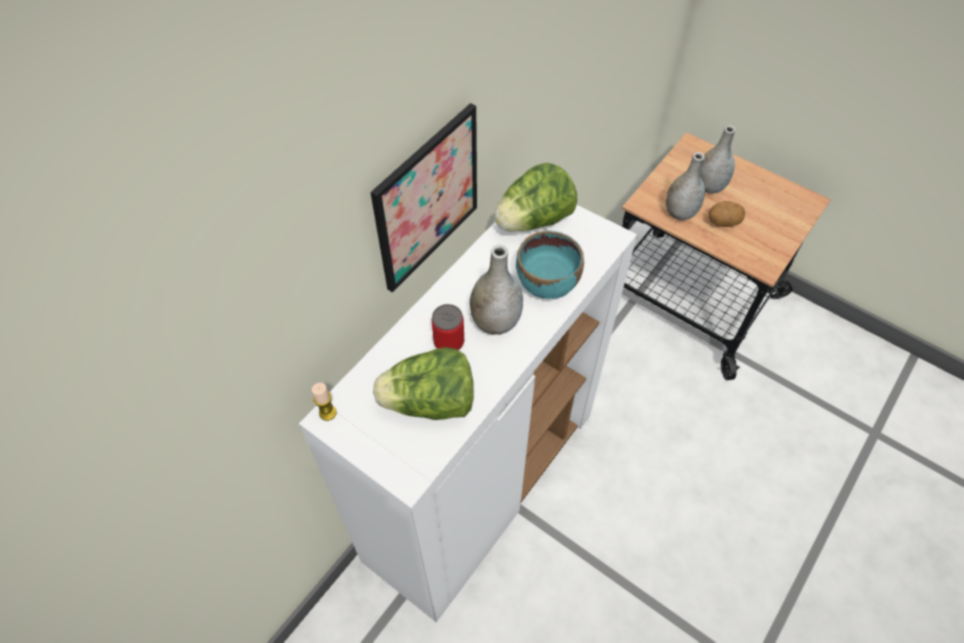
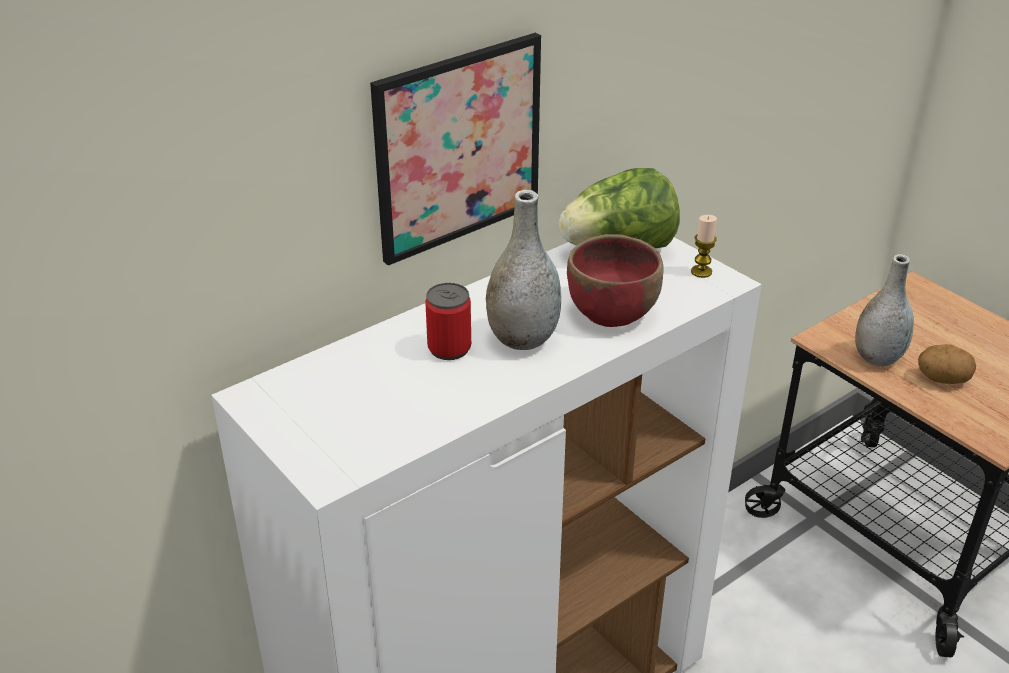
camera: 15 degrees right, 20 degrees down
candle [312,383,337,421] -> candle moved to [691,215,717,278]
lettuce [373,347,474,420] -> none
turquoise bowl [516,230,584,299] -> red bowl [567,234,664,327]
grey vase [700,125,736,194] -> none

